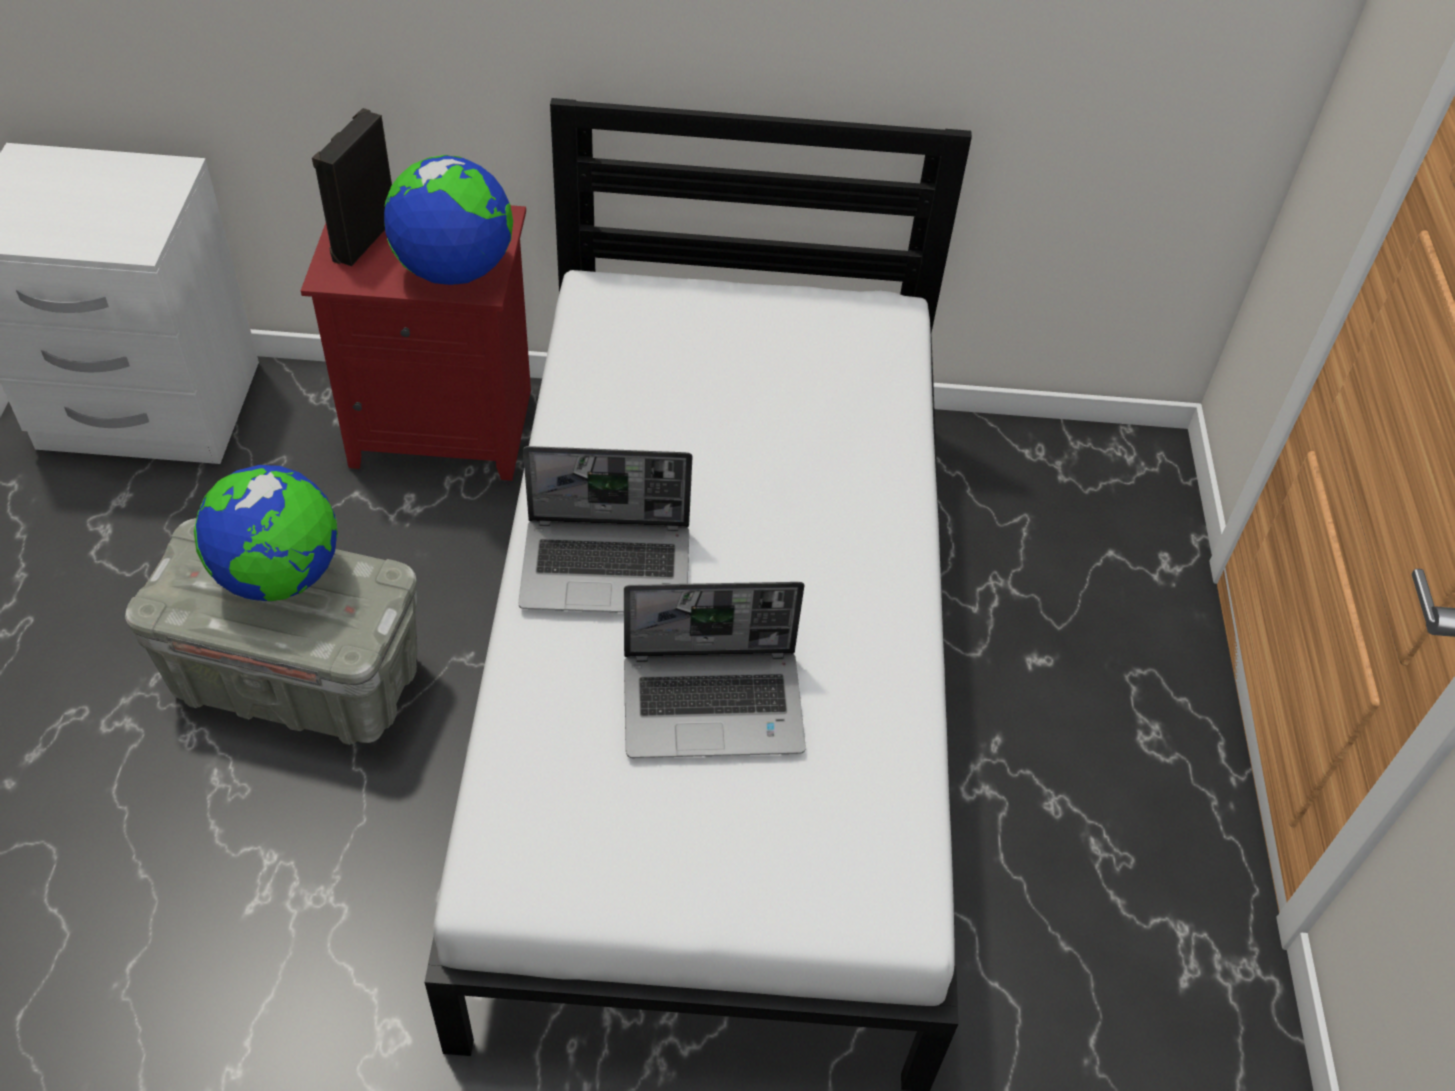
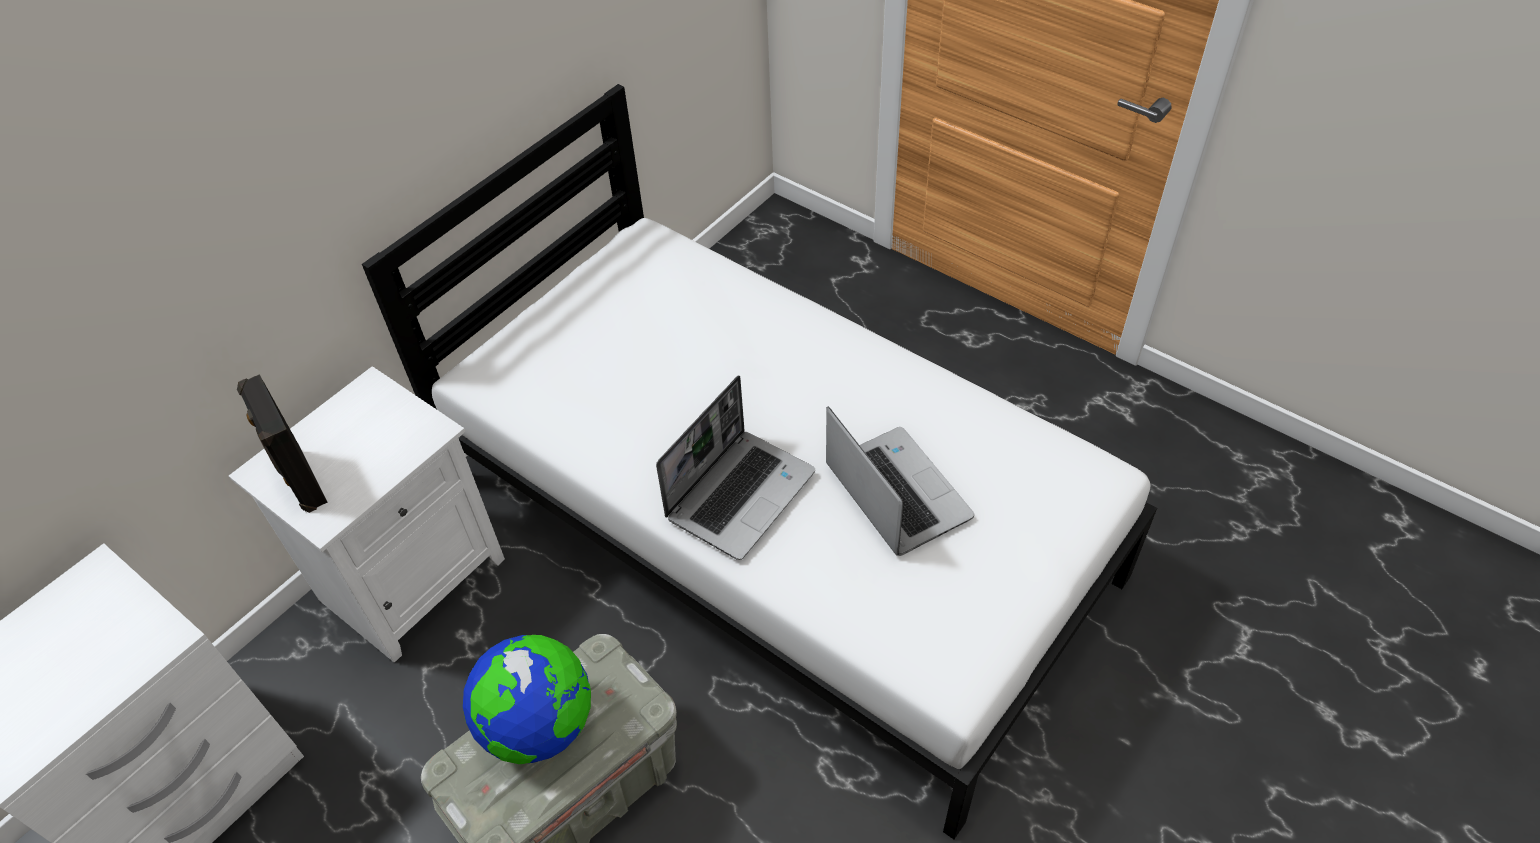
camera: 50 degrees left, 0 degrees up
red nightstand [301,205,531,481] -> white nightstand [229,366,505,663]
globe [384,155,513,285] -> none
laptop [624,582,806,758] -> laptop turned 60 degrees counterclockwise [826,407,974,556]

